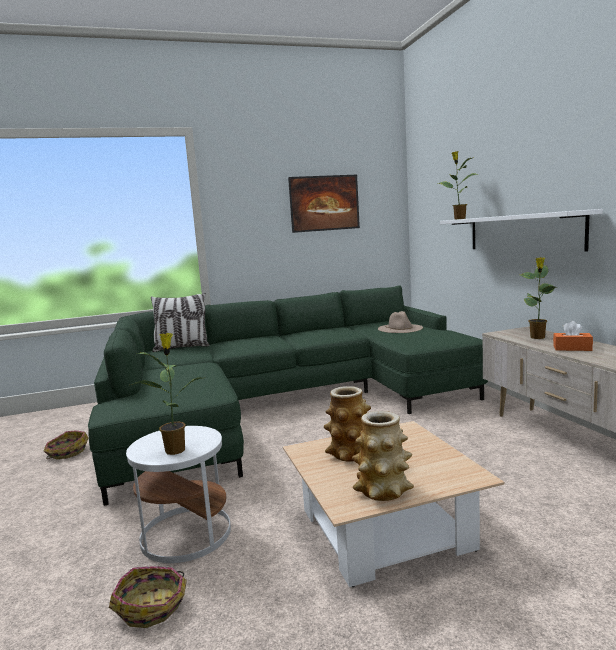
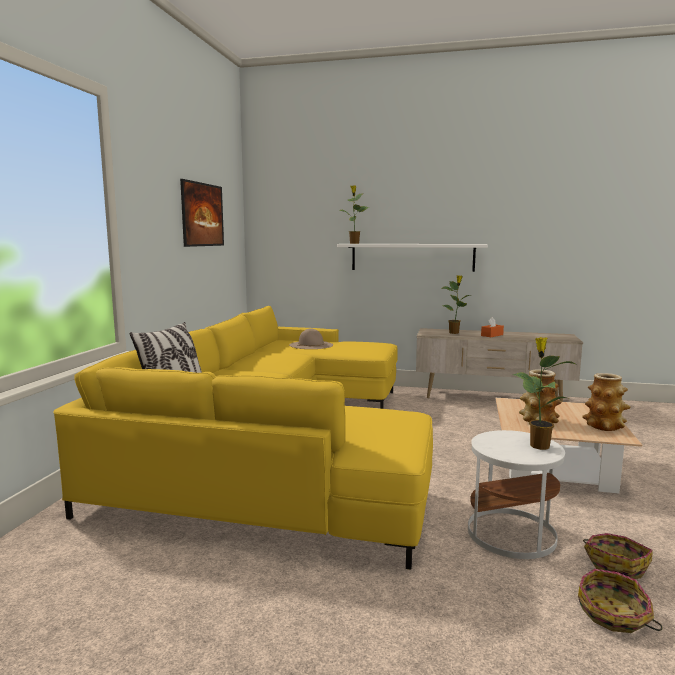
camera: 60 degrees left, 0 degrees up
basket [44,431,88,459] -> basket moved to [578,569,663,633]
green sofa [88,286,488,506] -> yellow sofa [53,306,433,570]

